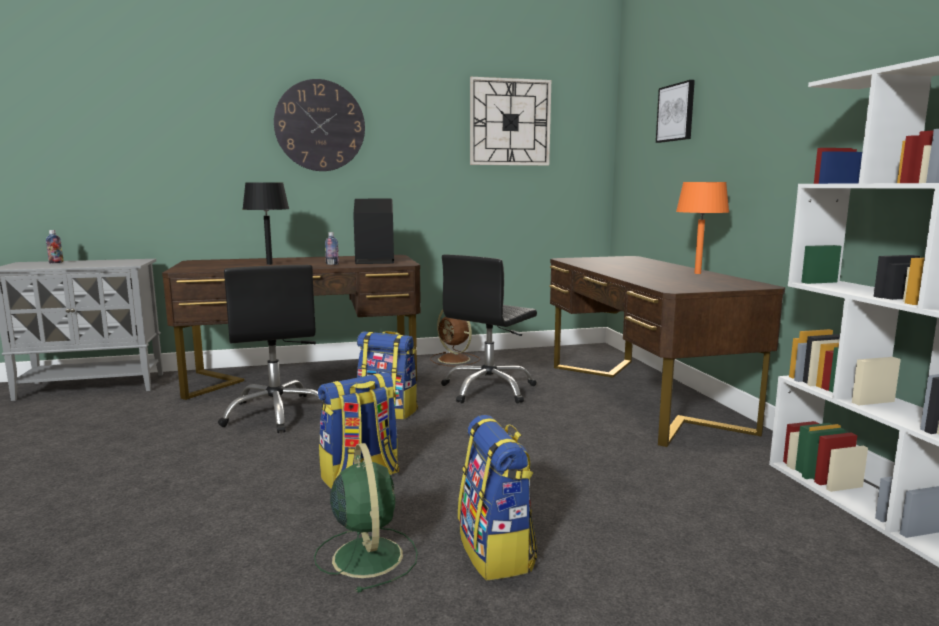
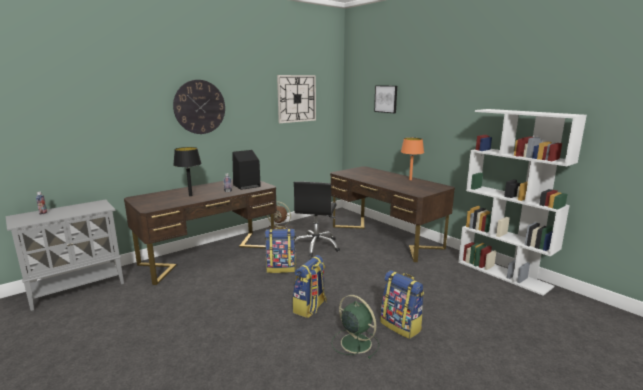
camera: 25 degrees left, 5 degrees up
black office chair [218,265,322,433] -> none

